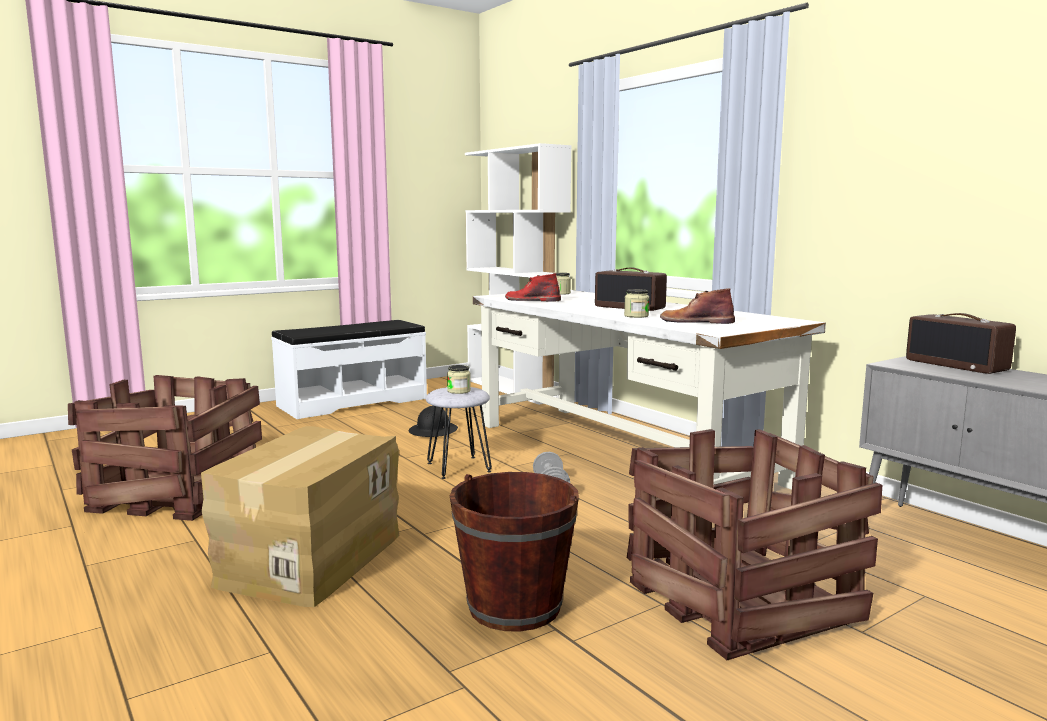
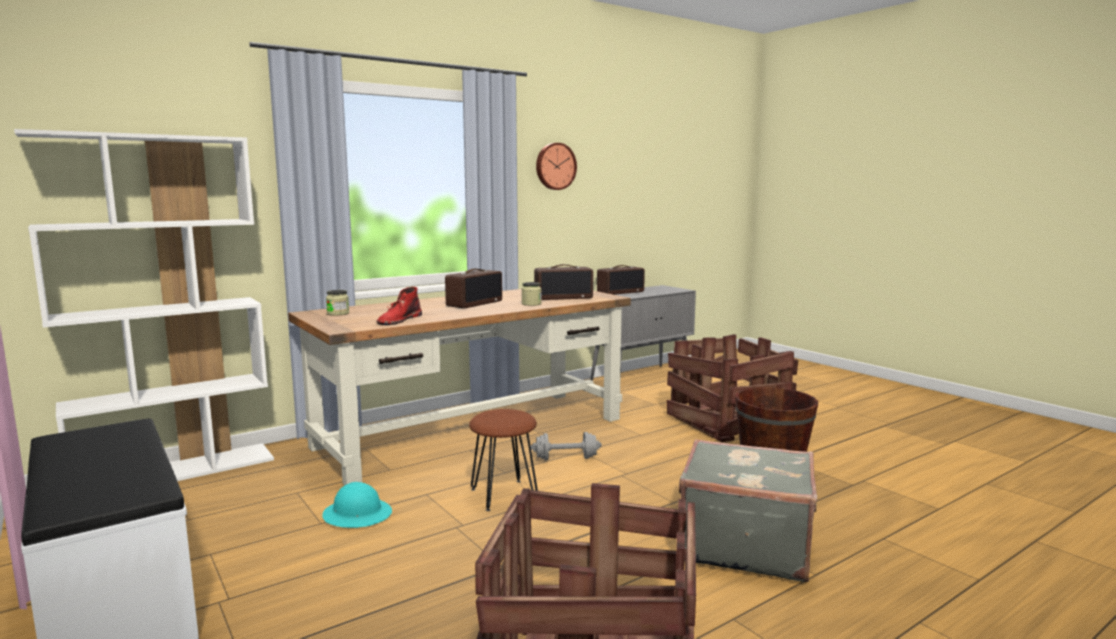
camera: 90 degrees left, 0 degrees up
cardboard box [201,426,399,607] -> grey suitcase [679,439,817,582]
black hard hat [409,406,458,437] -> turquoise hard hat [322,482,392,528]
grey stool [426,387,492,479] -> brown stool [469,409,538,511]
jar [447,365,471,394] -> none
white desk [473,290,826,490] -> brown desk [288,289,631,486]
brown boot [660,288,735,324] -> radio [534,264,593,300]
none -> wall clock [536,143,577,190]

